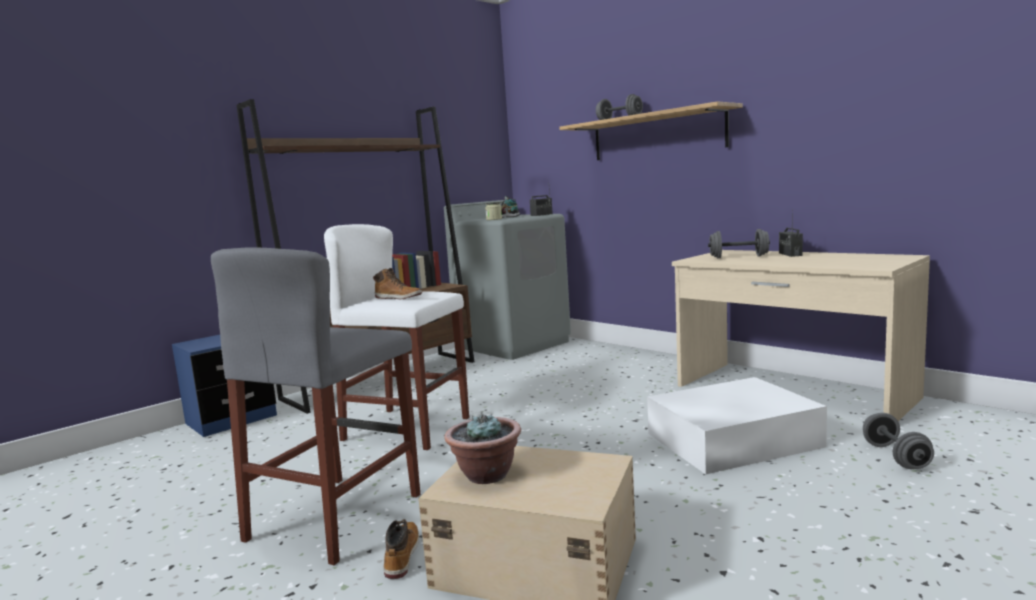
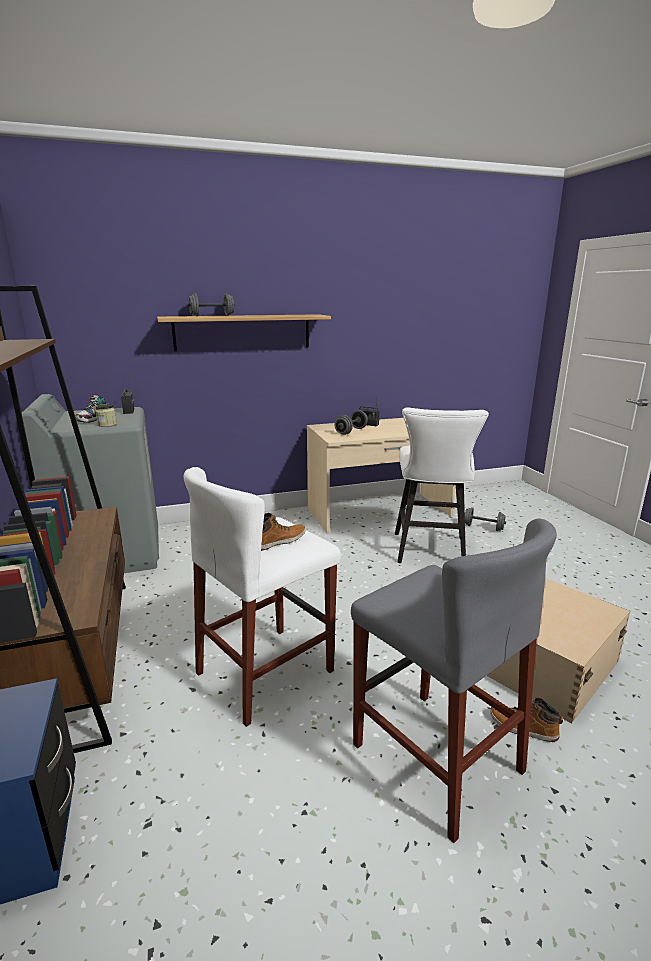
camera: 65 degrees left, 10 degrees up
potted plant [444,413,521,484] -> none
white storage box [647,377,827,474] -> white stool [395,407,489,563]

